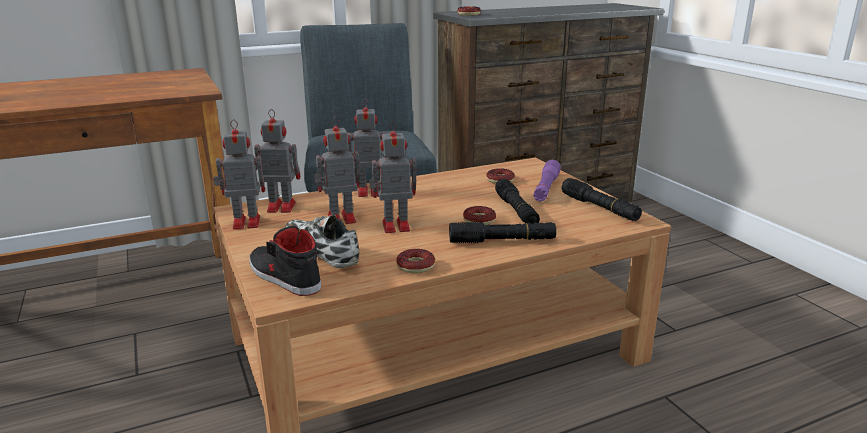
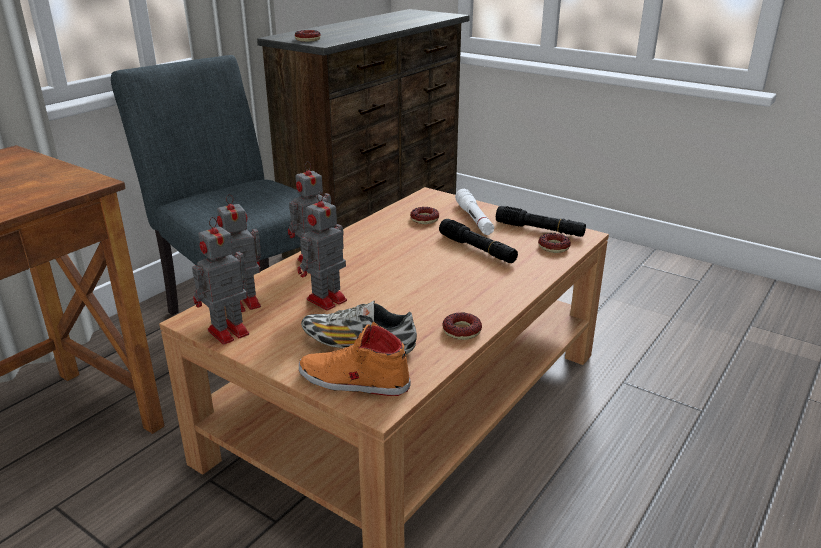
camera: 30 degrees left, 5 degrees up
black shoe [249,226,321,296] -> orange shoe [299,322,411,396]
toy robot [369,121,416,233] -> none
black flashlight [449,222,556,243] -> none
donut [463,206,496,225] -> donut moved to [538,233,571,253]
purple flashlight [533,160,561,202] -> white flashlight [455,189,494,235]

